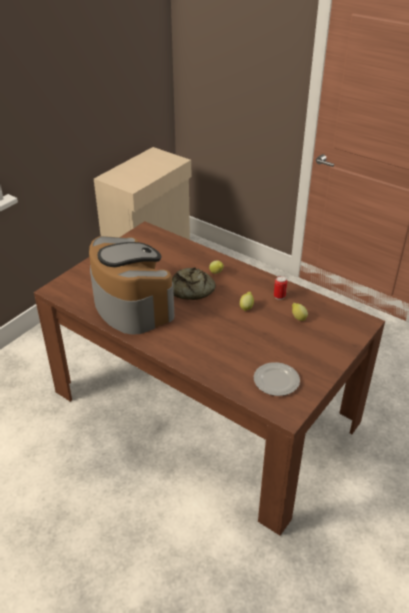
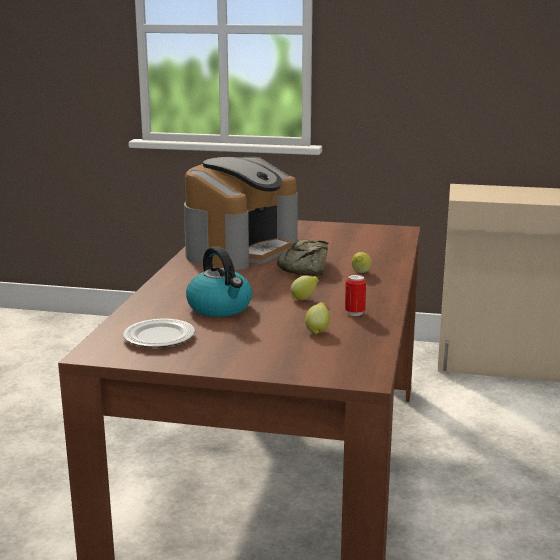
camera: 65 degrees right, 20 degrees down
none -> kettle [186,246,252,317]

